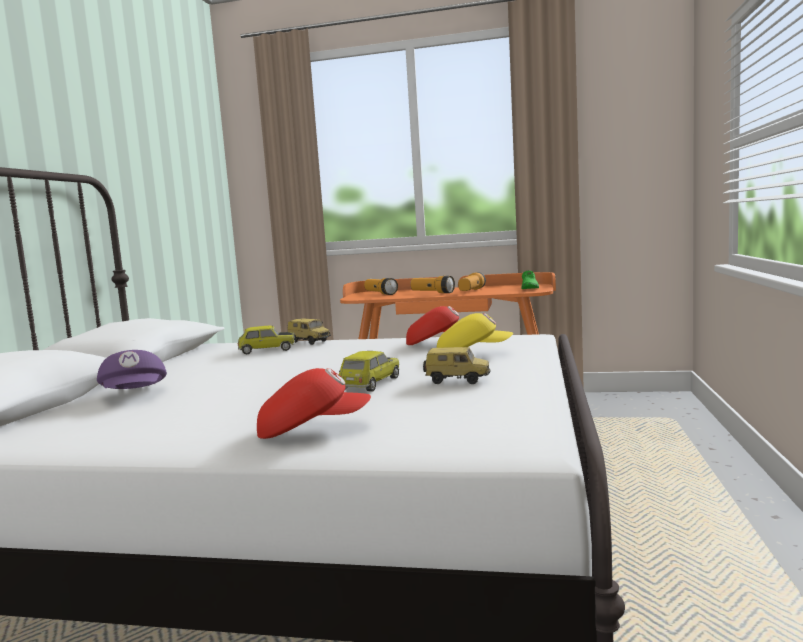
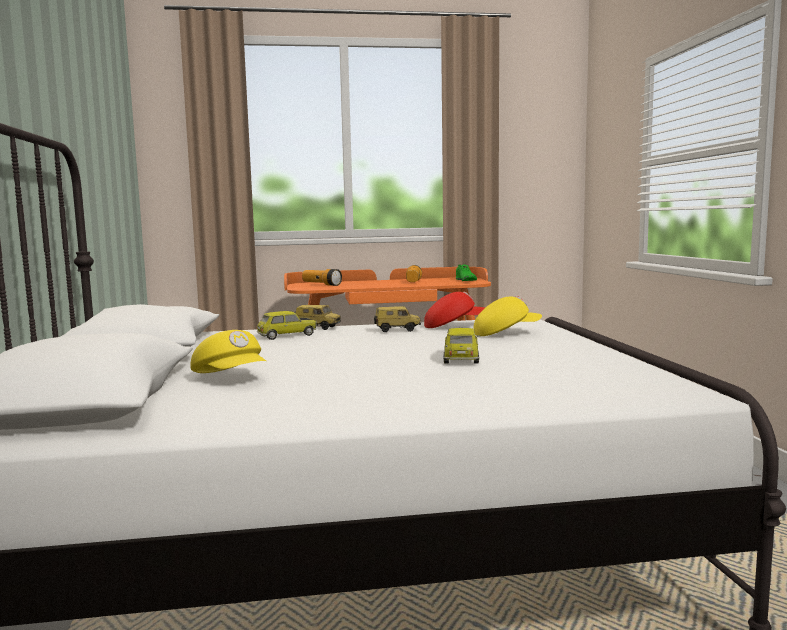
camera: 20 degrees left, 0 degrees up
purple cap [97,350,167,389] -> yellow cap [190,330,266,373]
red cap [257,368,371,439] -> none
flashlight [411,276,455,293] -> none
toy car [423,347,491,384] -> toy car moved to [374,306,421,332]

